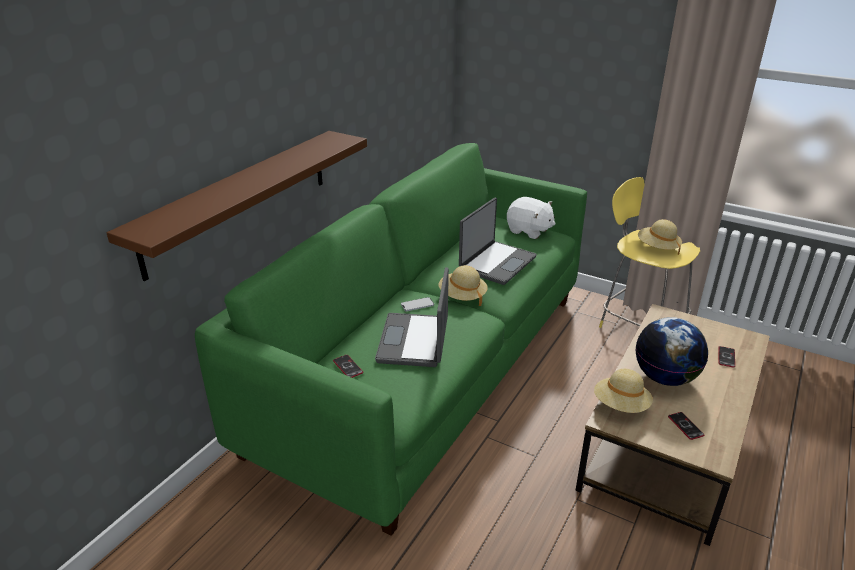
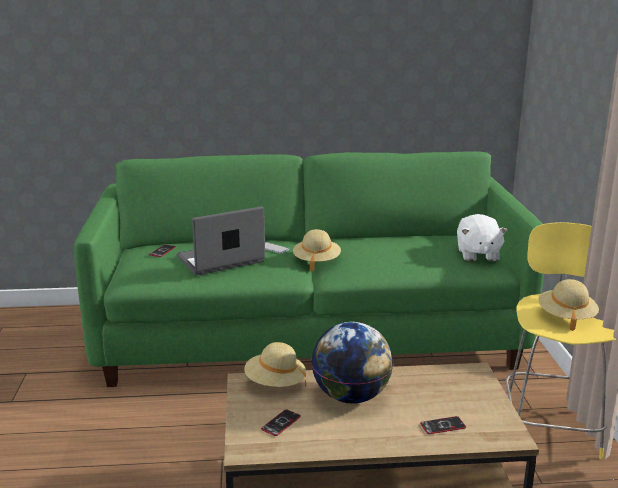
camera: 55 degrees right, 10 degrees down
brown shelf [106,131,367,281] -> none
laptop [459,198,537,285] -> none

